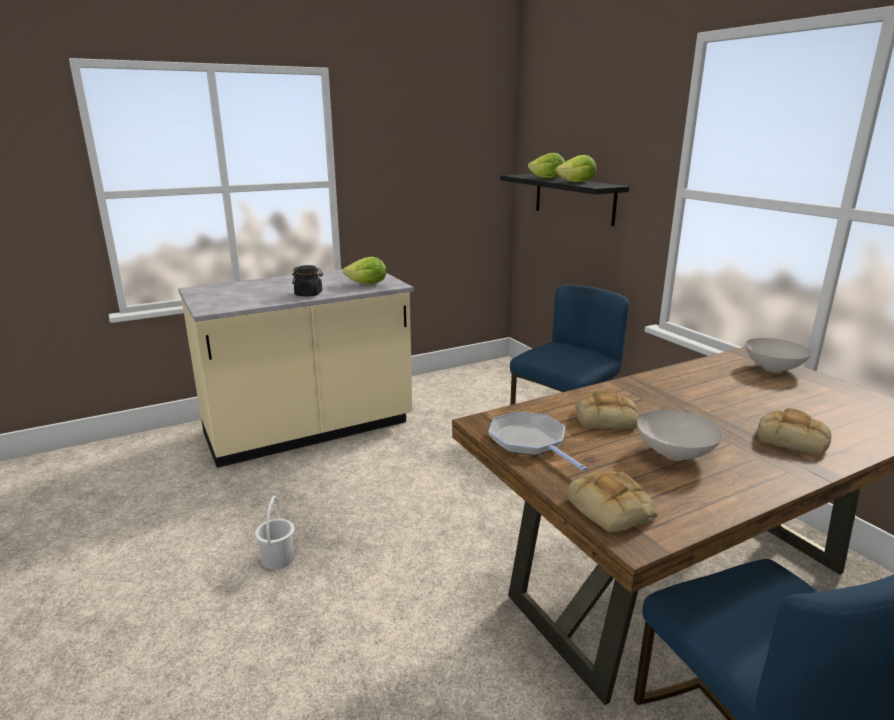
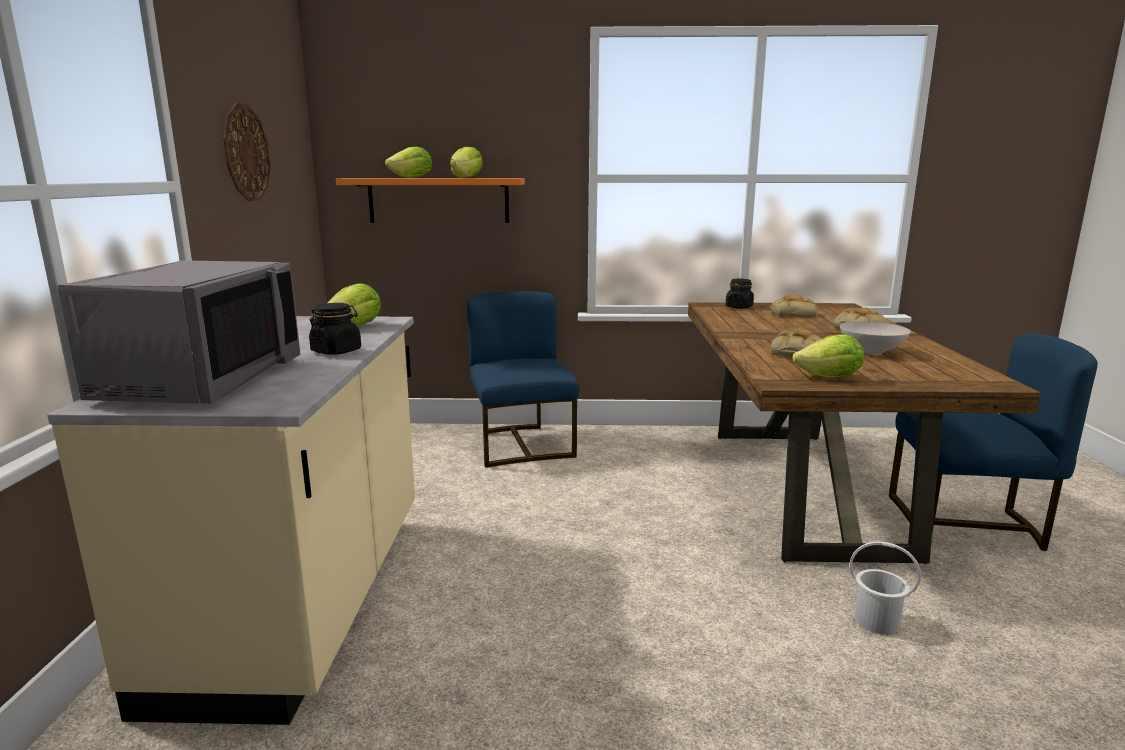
camera: 60 degrees left, 5 degrees down
white bucket [255,496,295,570] -> white bucket moved to [850,542,921,635]
frying pan [488,412,587,471] -> lettuce [793,334,864,377]
black shelf [501,174,629,226] -> orange shelf [336,178,525,223]
bread [566,471,658,533] -> bread moved to [770,295,817,317]
white bowl [745,338,812,372] -> black jar [725,279,754,309]
none -> grey microwave [58,260,300,404]
none -> wall clock [223,103,271,201]

